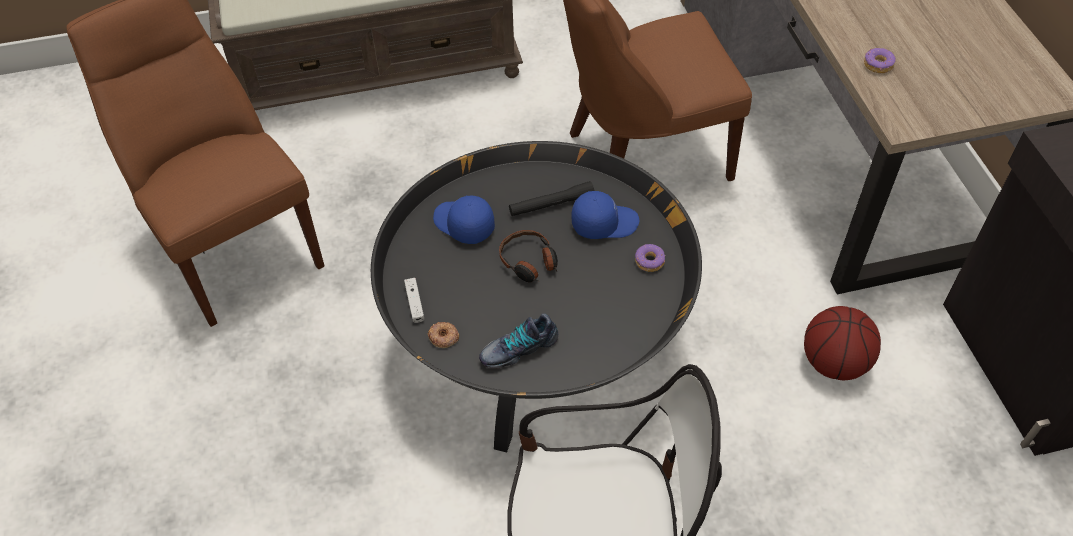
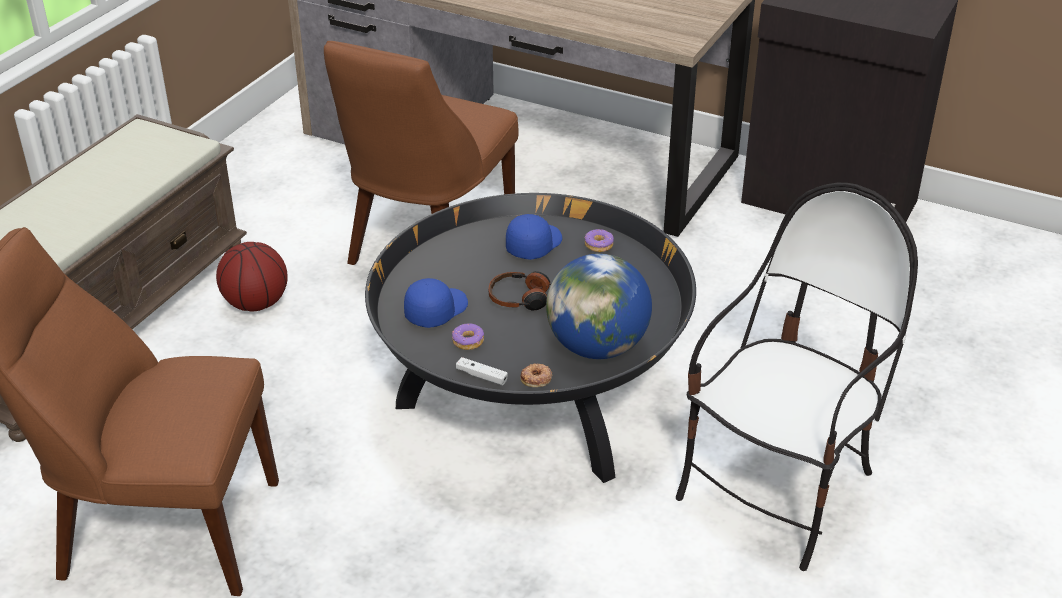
camera: 50 degrees left, 15 degrees down
blue cap [433,196,495,244] -> blue cap turned 135 degrees clockwise [404,278,468,328]
shoe [479,313,558,369] -> globe [546,253,652,359]
black flashlight [509,181,595,216] -> none
basketball [804,306,881,380] -> basketball moved to [216,242,288,311]
donut [864,48,896,73] -> donut moved to [452,323,484,350]

